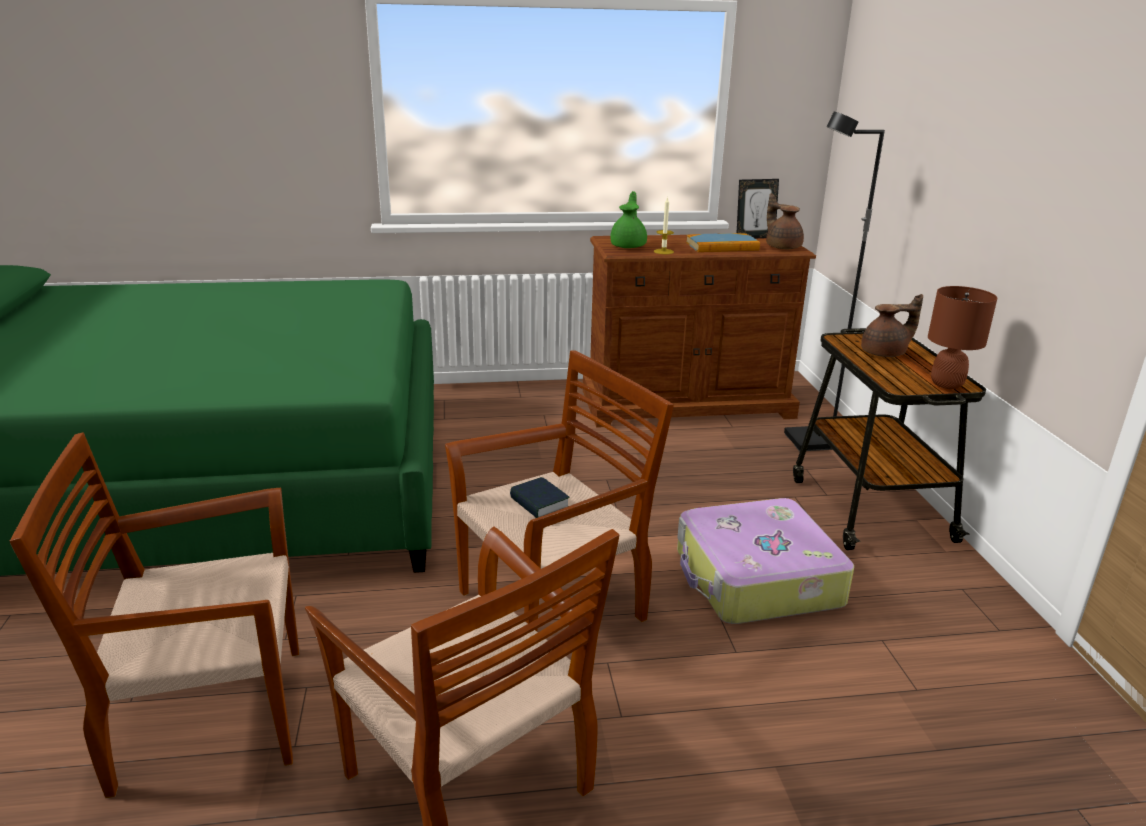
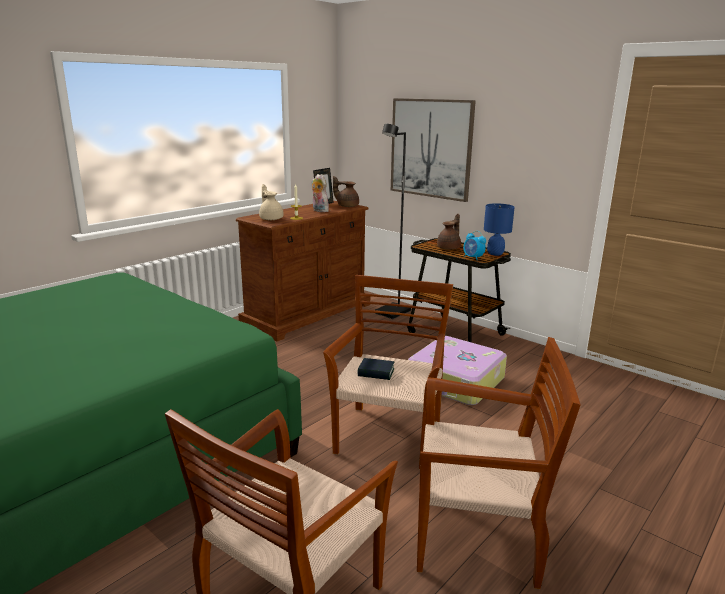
camera: 40 degrees left, 5 degrees down
green teapot [610,191,647,248] -> beige teapot [259,184,284,220]
book [686,233,760,252] -> plush toy [311,174,329,212]
brown table lamp [928,286,997,389] -> blue table lamp [484,203,515,256]
none -> picture [391,98,476,202]
none -> alarm clock [463,231,486,260]

